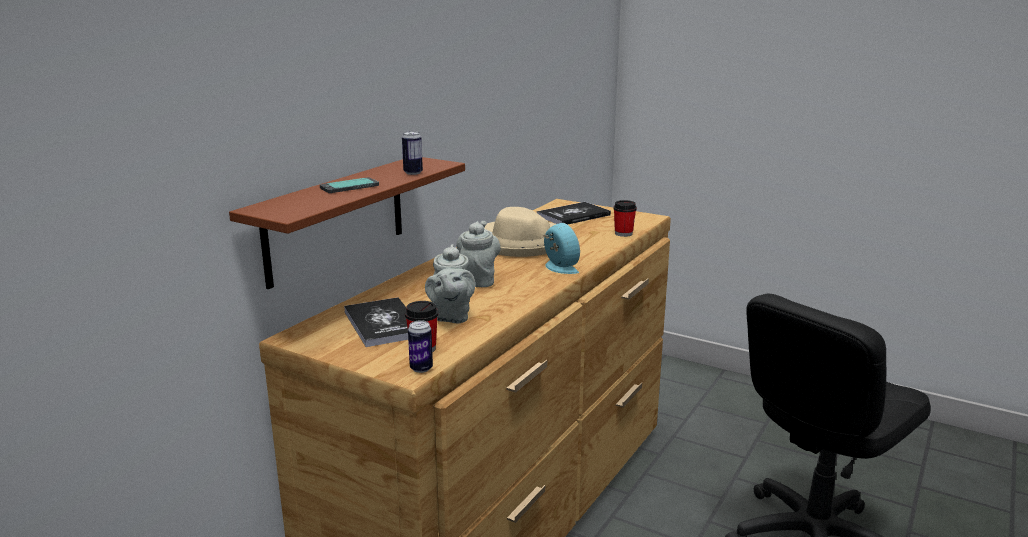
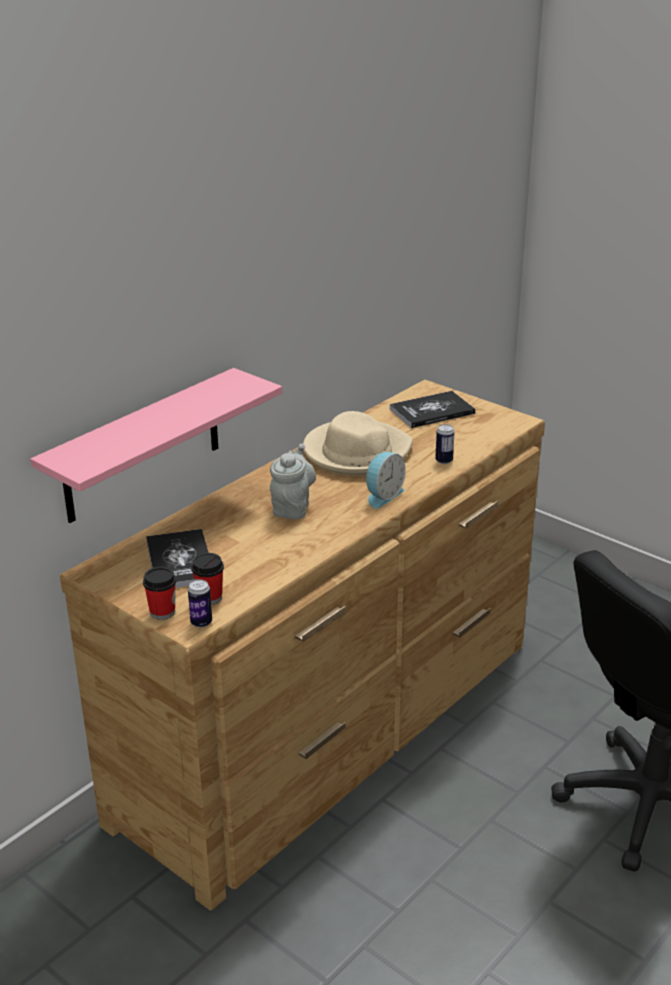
camera: 10 degrees right, 10 degrees up
brown shelf [229,157,465,289] -> pink shelf [30,368,282,523]
phone [320,177,379,193] -> none
can [402,131,423,175] -> can moved to [435,424,454,464]
grey teapot [425,244,475,324] -> none
alarm clock [543,223,580,274] -> alarm clock turned 60 degrees clockwise [366,452,406,509]
cup [613,200,637,237] -> cup moved to [143,567,176,620]

